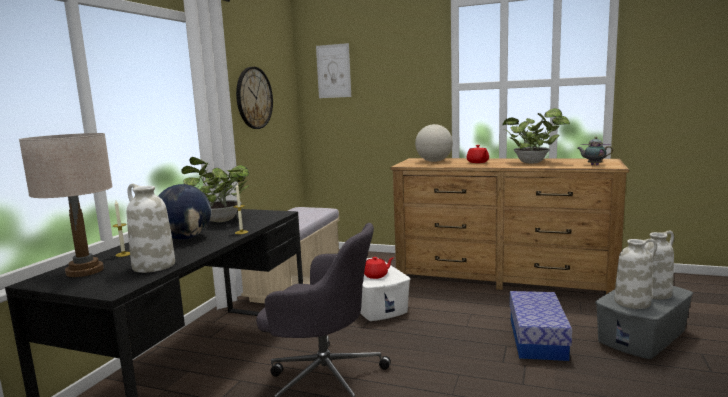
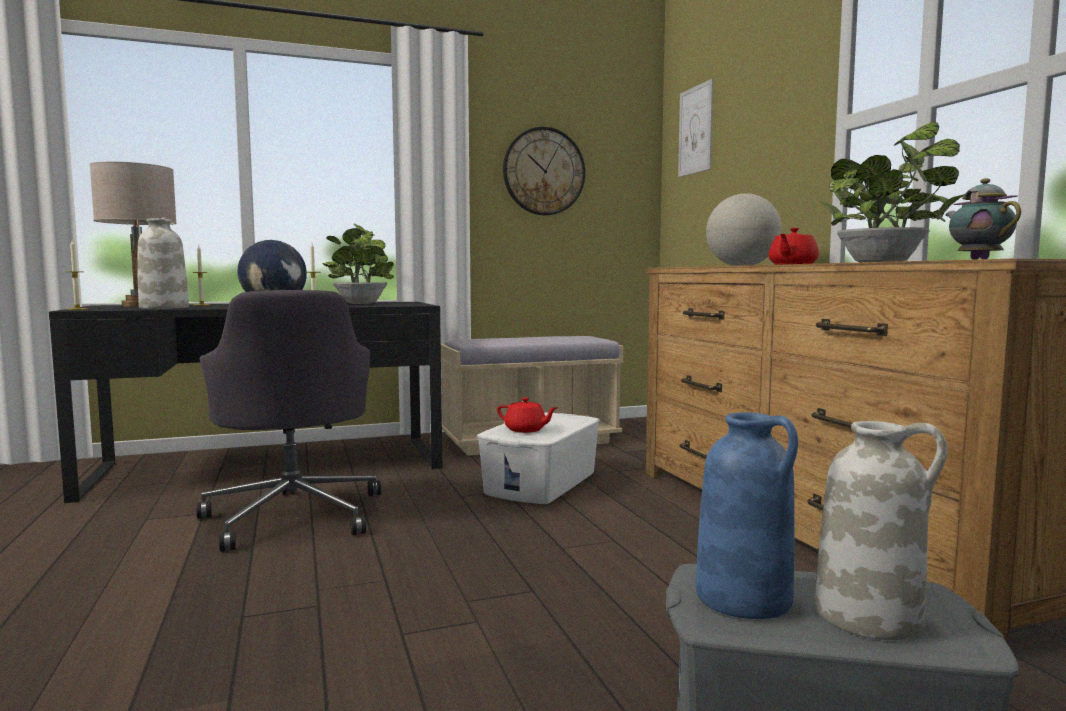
camera: 50 degrees right, 5 degrees down
storage box [510,291,572,361] -> none
white vase [614,239,657,309] -> blue vase [696,412,798,619]
none -> candle [65,240,88,310]

